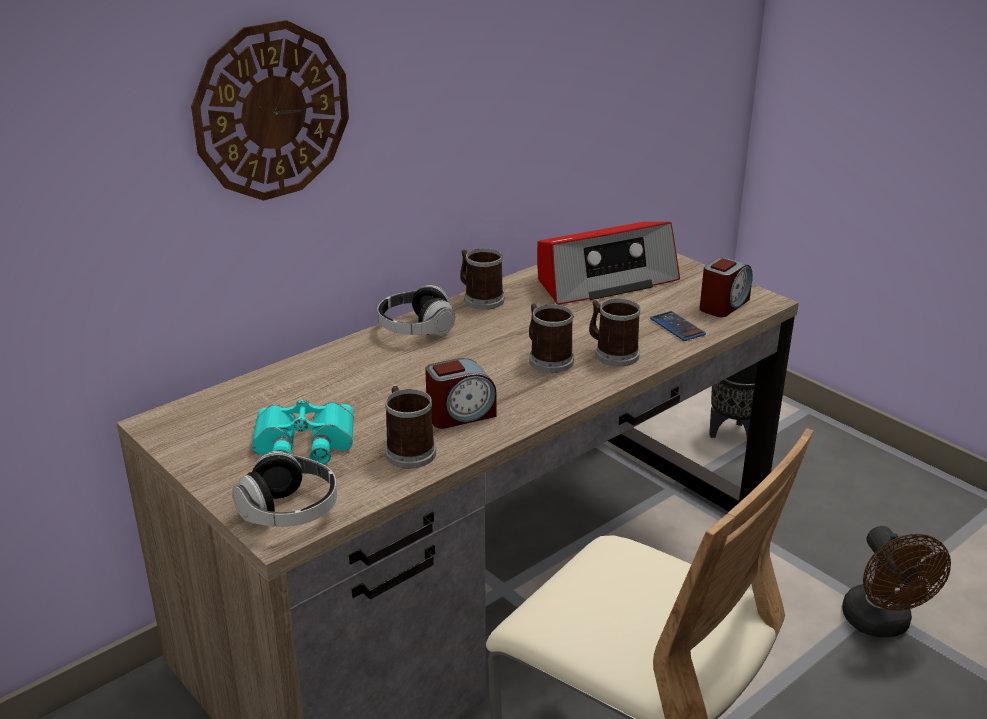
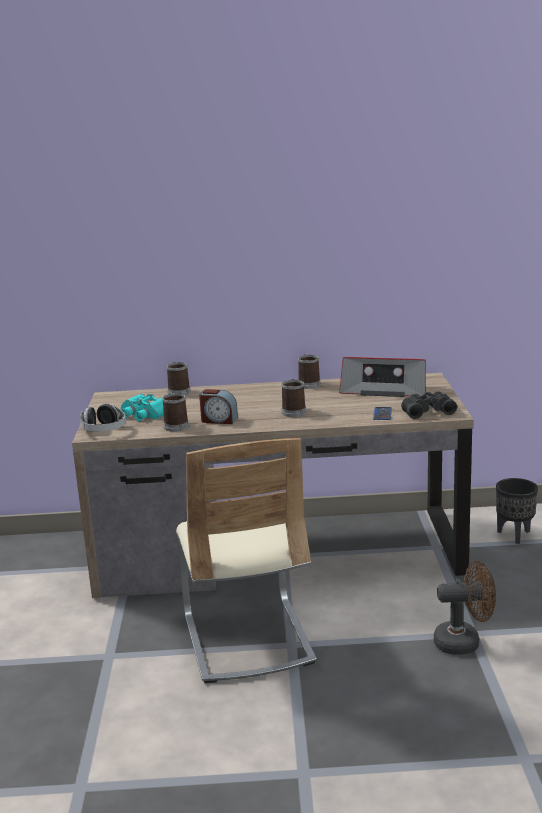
camera: 40 degrees right, 10 degrees down
wall clock [191,20,349,201] -> none
headphones [377,285,455,337] -> none
mug [589,299,640,366] -> mug moved to [166,362,191,395]
alarm clock [700,257,753,317] -> black binoculars [401,391,457,419]
brown fan [842,526,951,638] -> brown fan turned 120 degrees counterclockwise [434,561,496,655]

